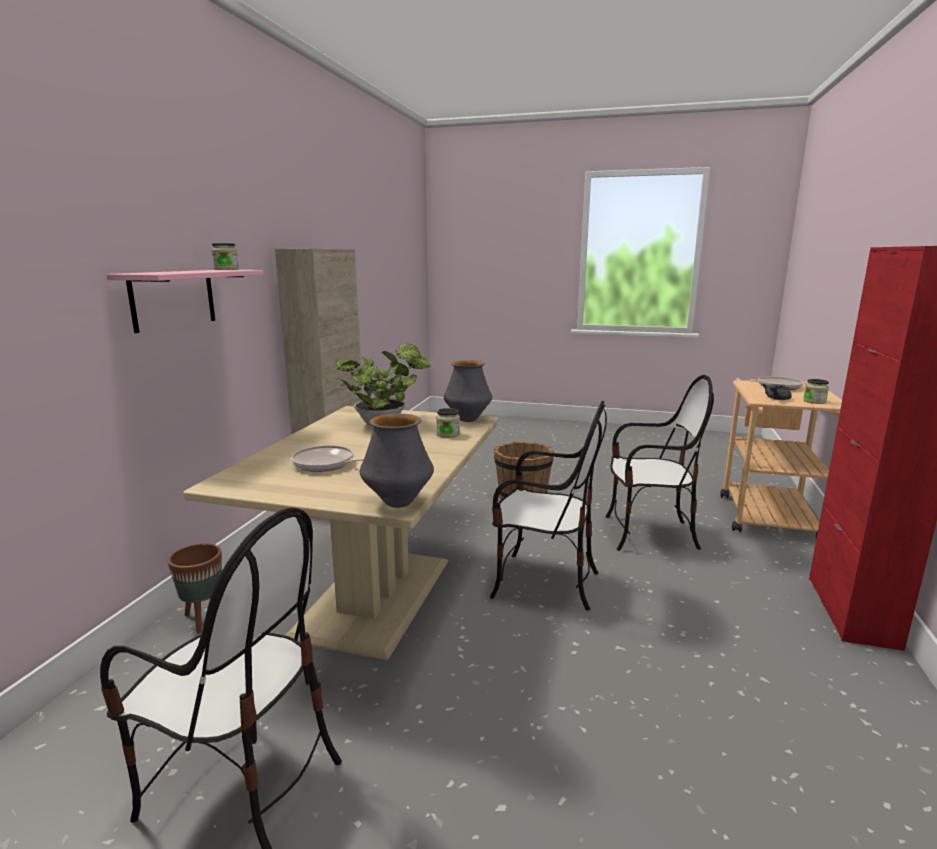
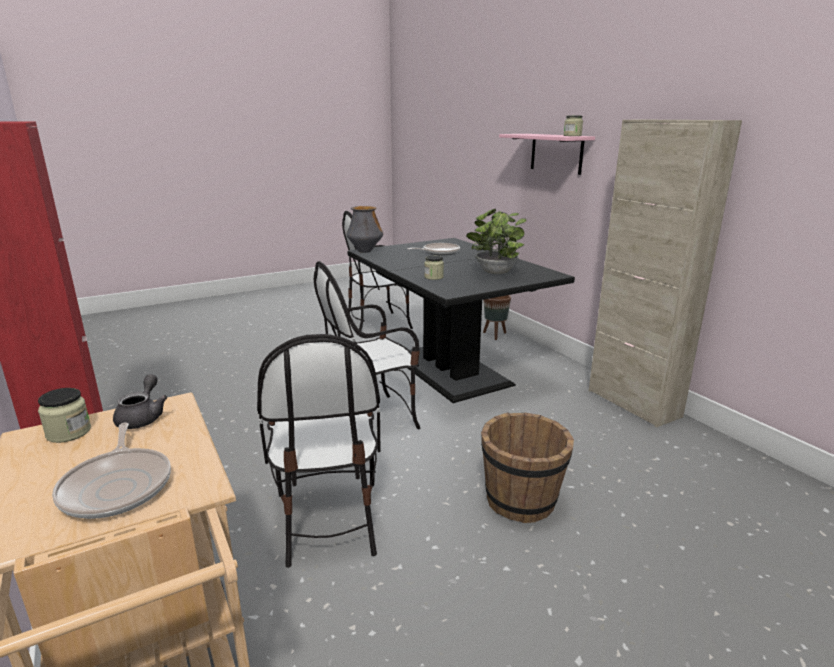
camera: 135 degrees right, 5 degrees up
beige dining table [183,406,499,661] -> black dining table [348,238,575,403]
vase [444,360,492,422] -> none
chair [606,375,714,551] -> chair turned 60 degrees counterclockwise [257,334,380,568]

